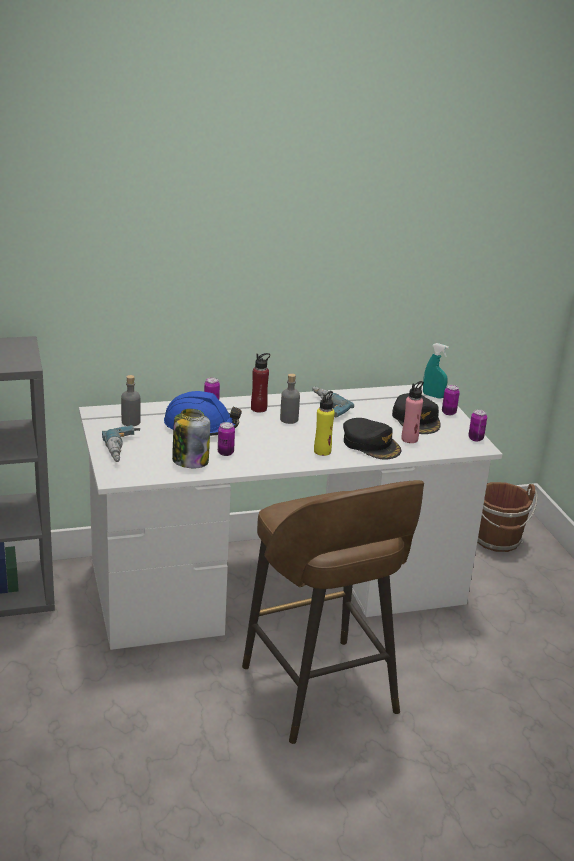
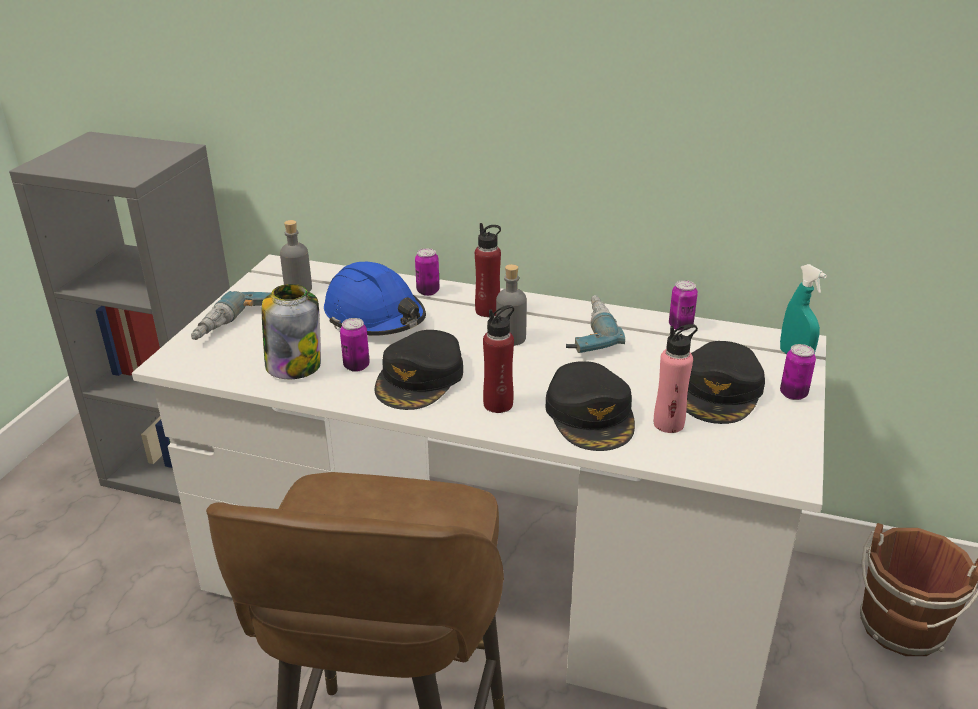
camera: 35 degrees right, 5 degrees up
yellow bottle [314,391,335,456] -> red bottle [483,305,514,413]
can [468,409,487,441] -> can moved to [669,280,698,331]
none -> black cap [374,330,463,410]

